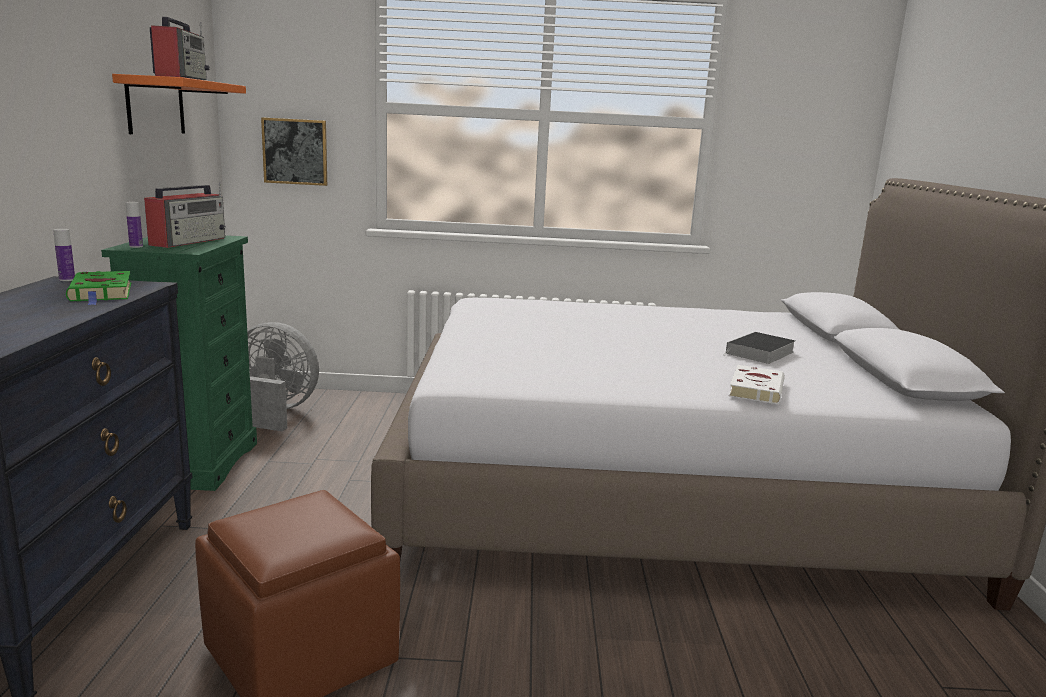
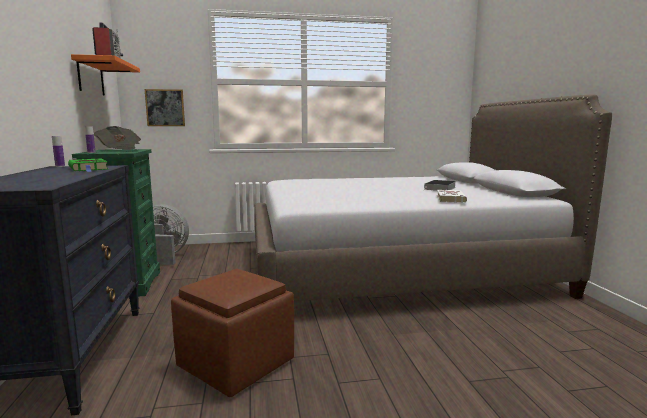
camera: 10 degrees left, 5 degrees down
radio [144,182,226,248] -> newspaper [94,126,141,150]

